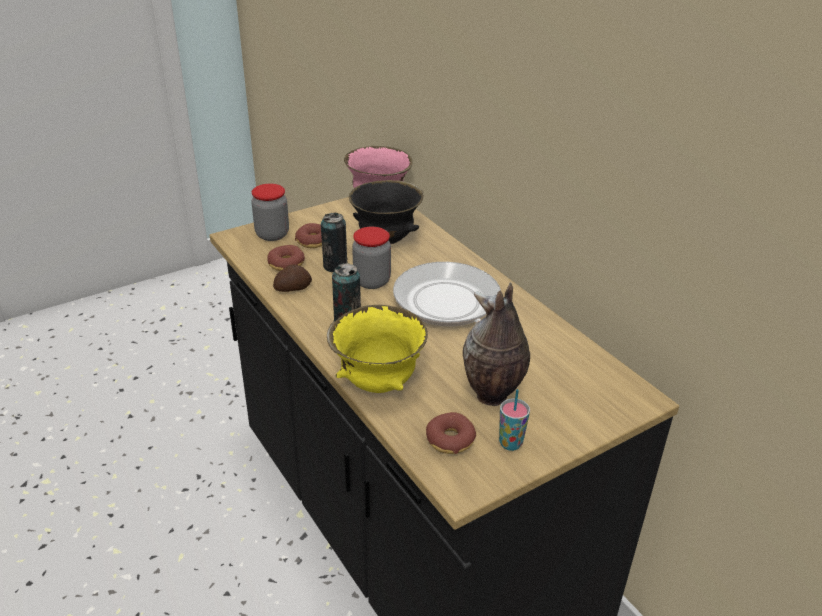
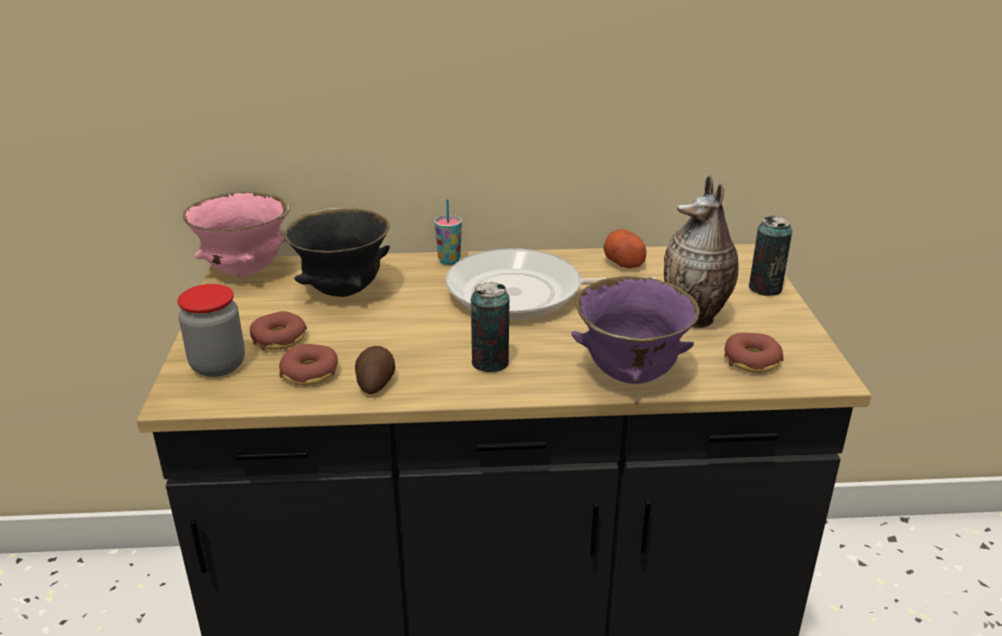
camera: 60 degrees left, 5 degrees down
can [321,213,348,272] -> can moved to [749,216,792,296]
yellow bowl [327,305,428,393] -> purple bowl [571,276,700,384]
jar [352,227,391,289] -> none
cup [499,389,530,451] -> cup moved to [434,199,462,265]
none -> potato [603,229,647,268]

